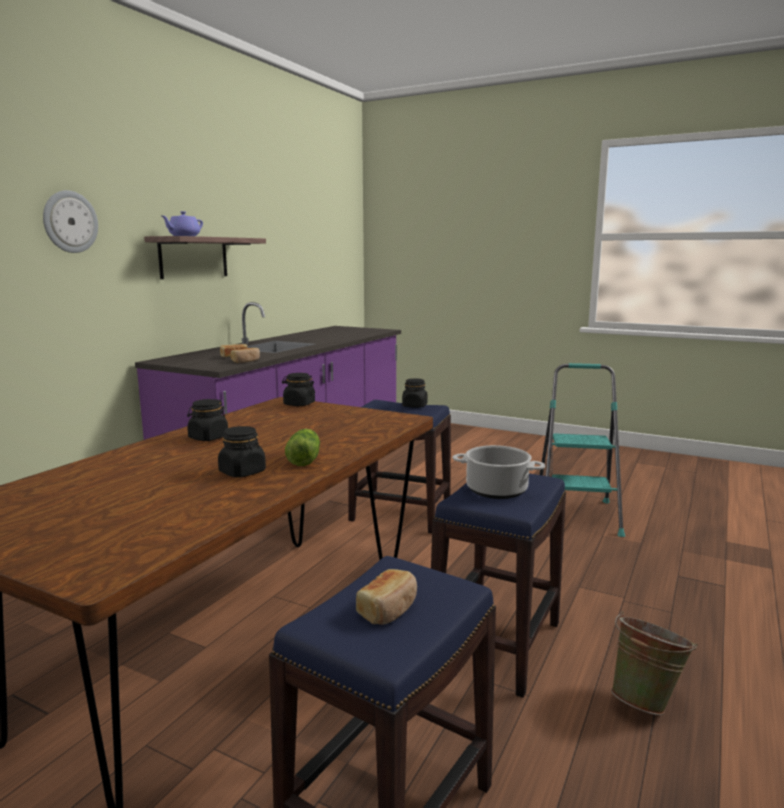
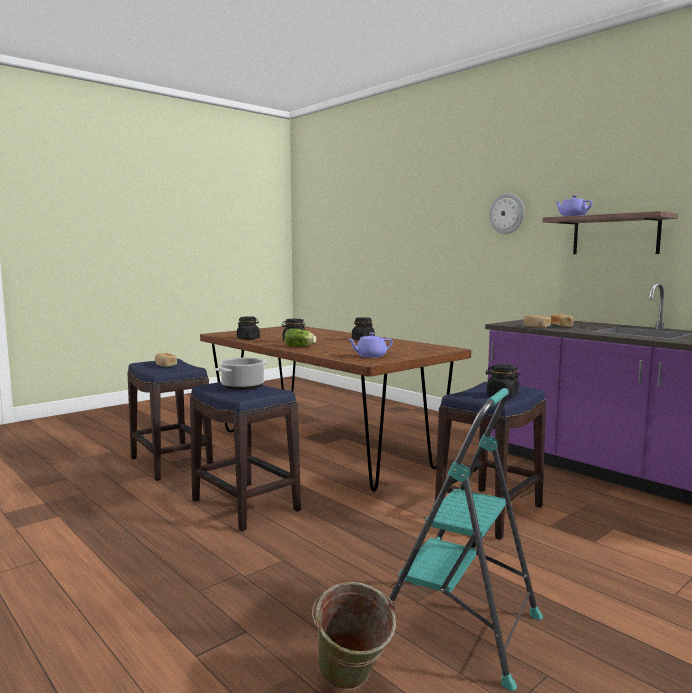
camera: 110 degrees right, 5 degrees down
black jar [282,373,315,406] -> black jar moved to [237,316,260,340]
green bucket [611,611,698,715] -> green bucket moved to [312,582,396,690]
none -> purple teapot [348,332,393,358]

